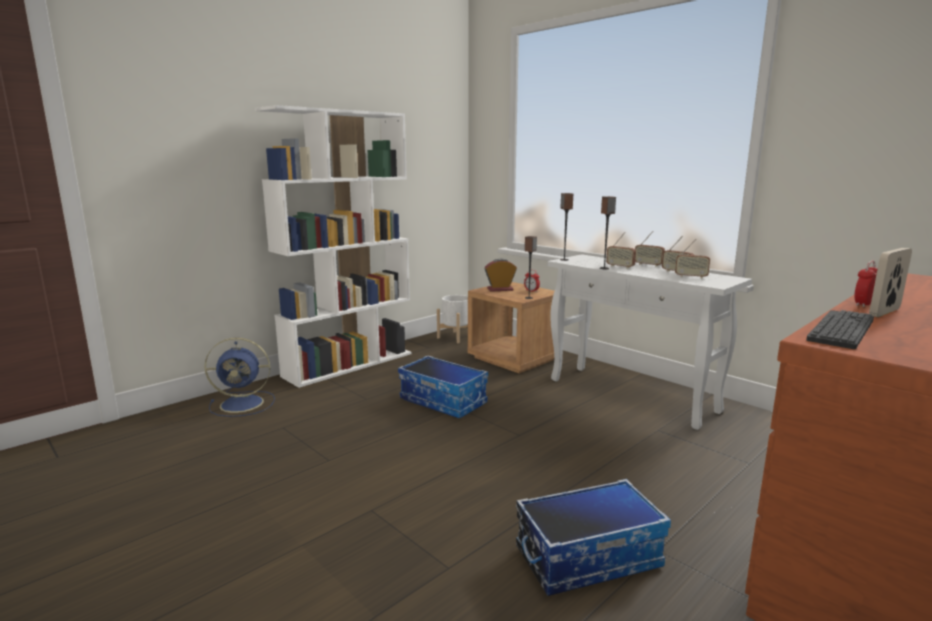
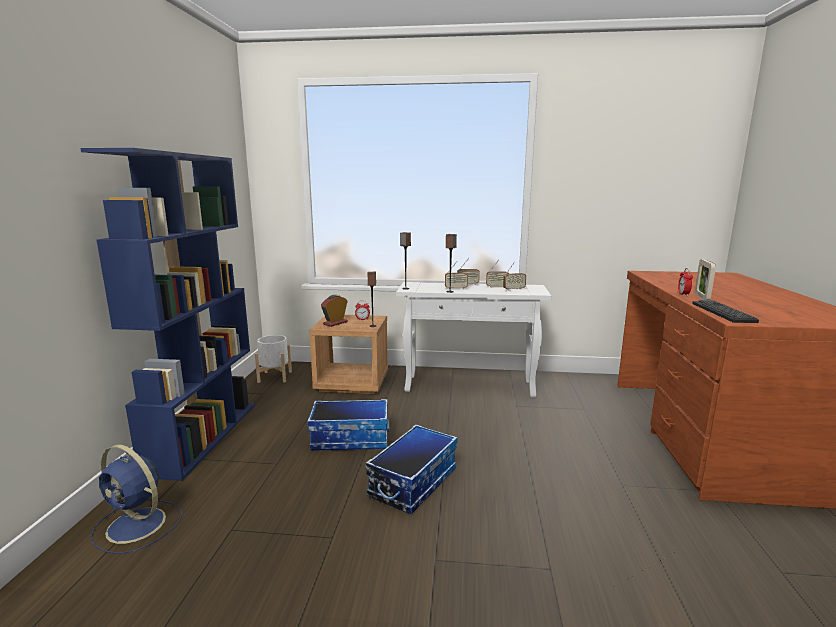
camera: 40 degrees left, 0 degrees up
blue fan [204,338,275,417] -> blue fan turned 75 degrees clockwise [91,444,182,554]
white bookcase [255,105,411,388] -> blue bookcase [80,148,255,481]
storage box [516,479,671,596] -> storage box moved to [366,424,458,514]

